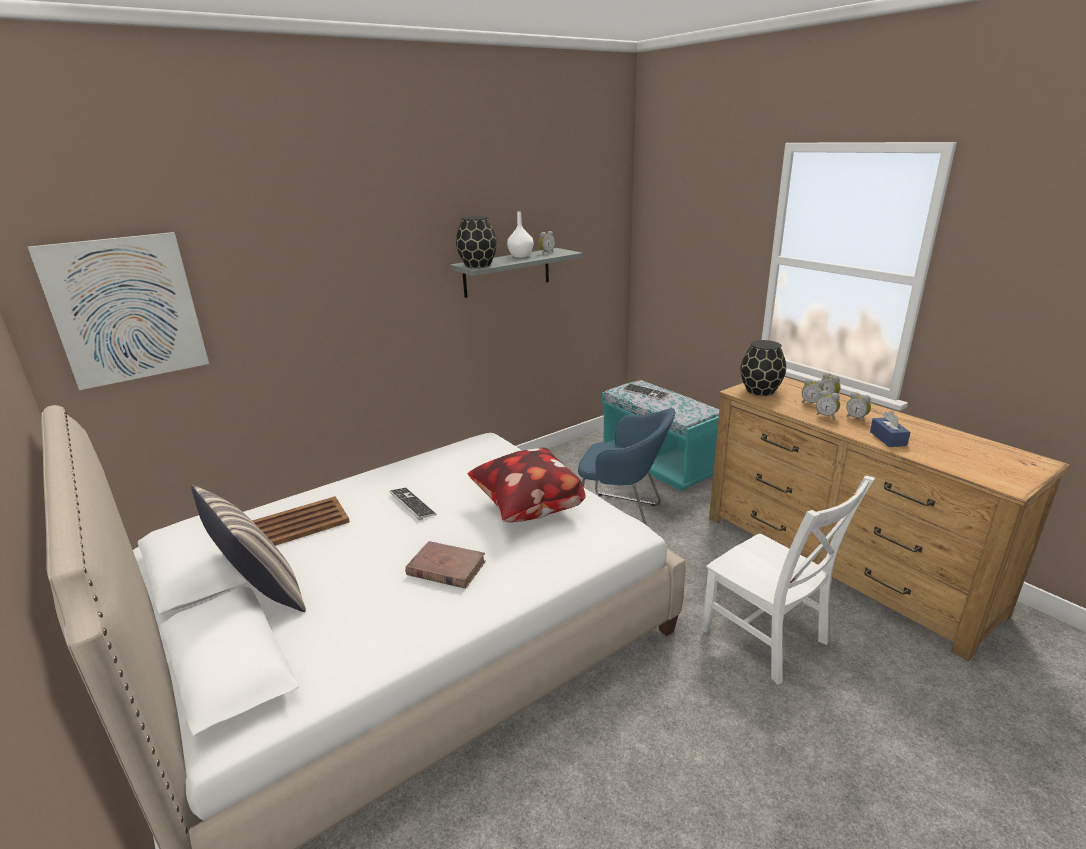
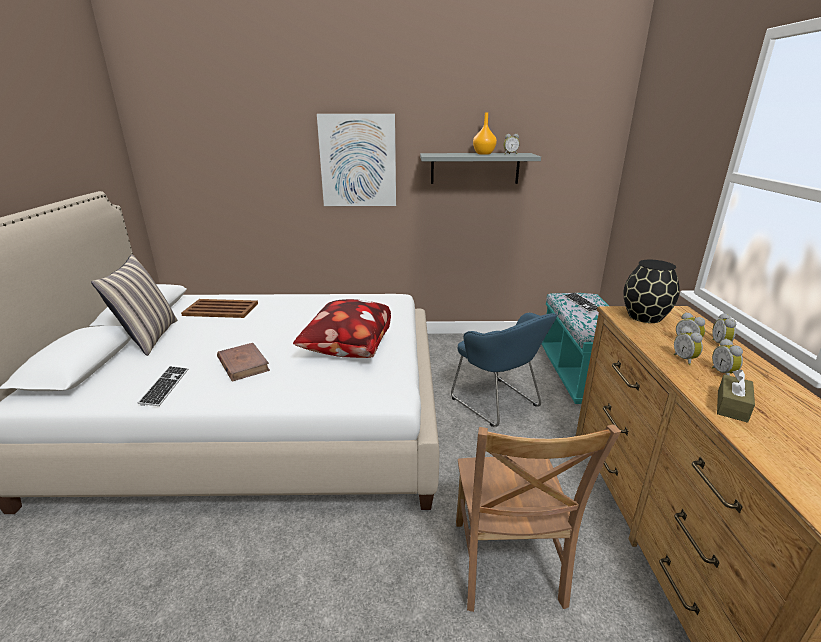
camera: 35 degrees right, 0 degrees up
picture [28,232,209,390] -> picture moved to [317,114,396,206]
keyboard [389,487,437,520] -> keyboard moved to [137,366,188,406]
black vase [456,216,497,268] -> none
white vase [507,211,533,258] -> orange vase [473,113,497,155]
white chair [702,475,875,685] -> brown chair [456,424,621,612]
blue tissue box [870,411,910,447] -> brown tissue box [717,370,755,423]

